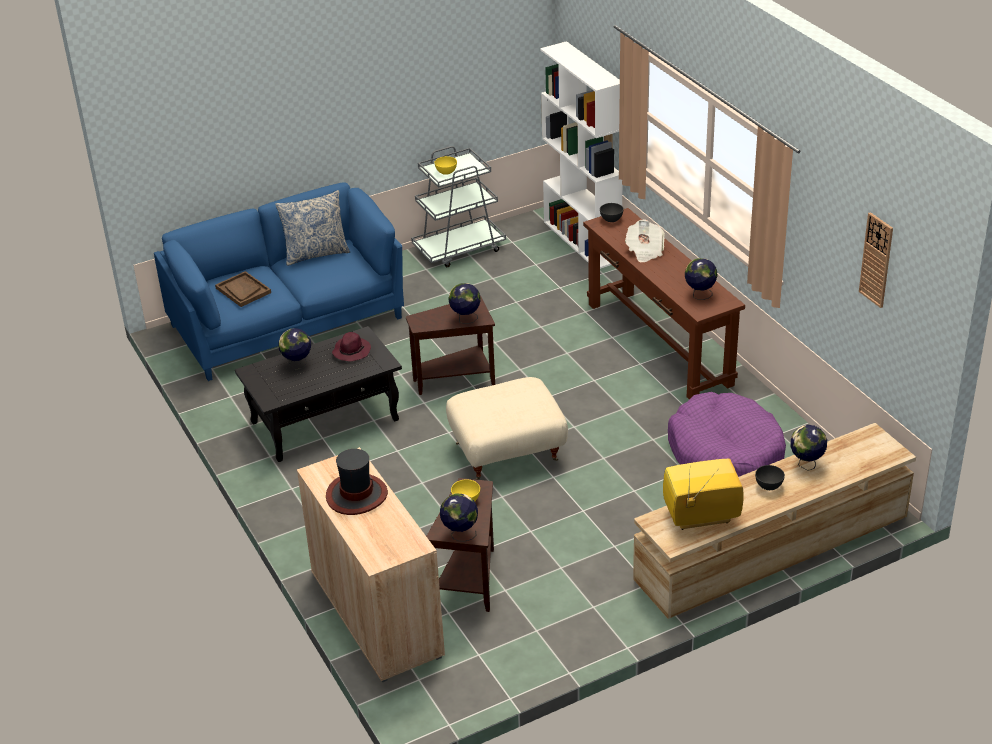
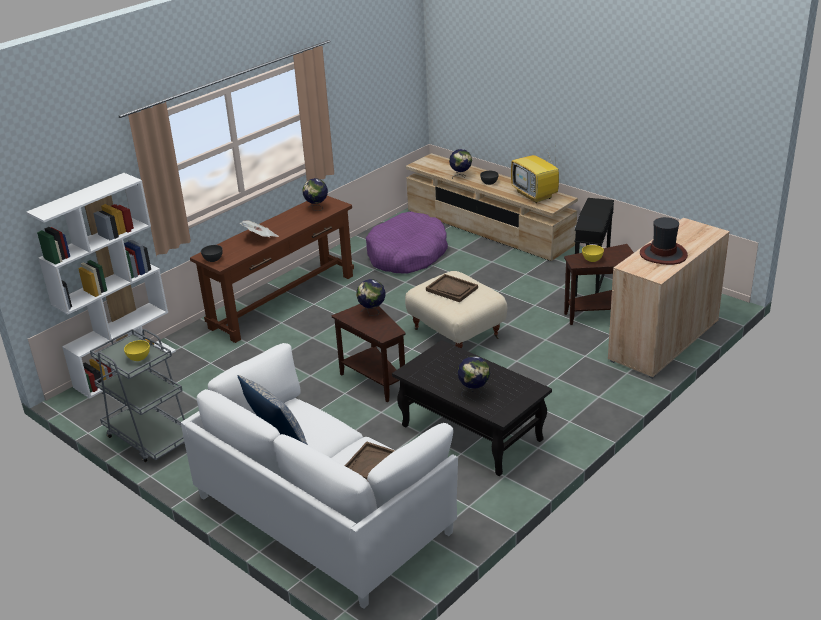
camera: 110 degrees left, 5 degrees down
blue sofa [154,182,404,381] -> white sofa [181,343,458,609]
purple hat [332,332,371,361] -> none
globe [440,493,478,542] -> none
wall clock [859,212,893,308] -> none
none -> brown tray [426,274,478,302]
none -> black side table [574,198,614,297]

